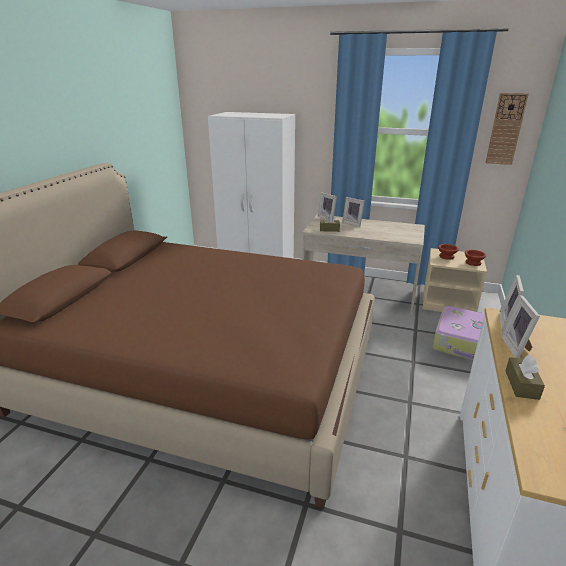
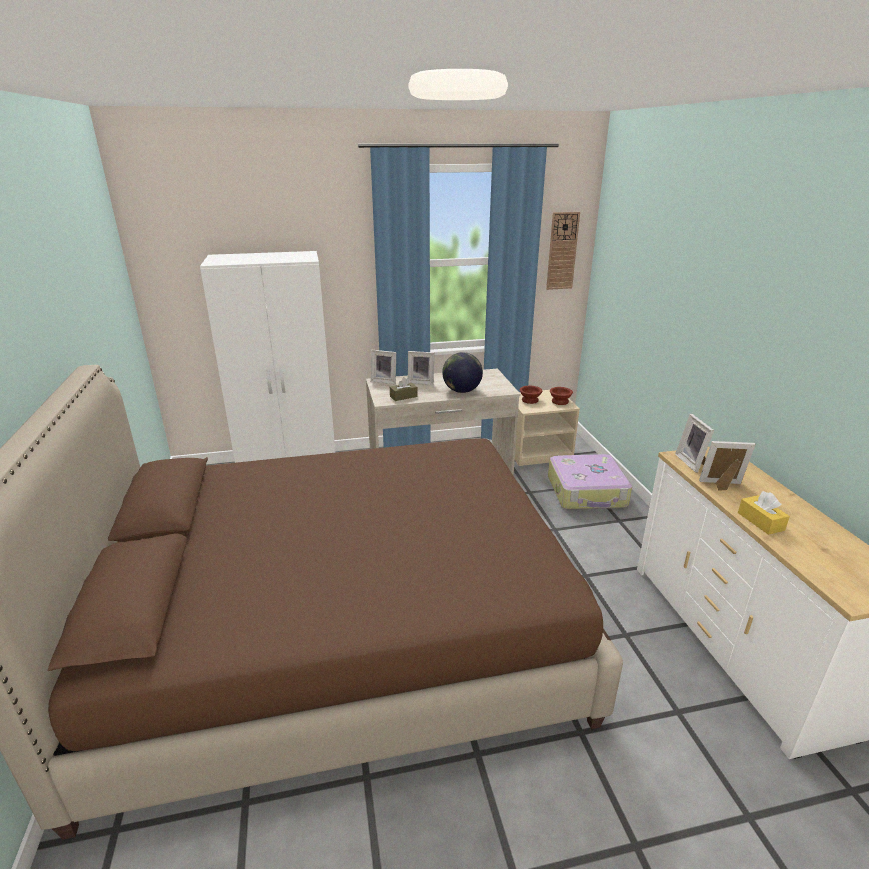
camera: 30 degrees left, 0 degrees up
picture frame [501,295,540,358] -> picture frame turned 120 degrees clockwise [699,441,756,491]
brown tissue box [505,354,545,400] -> yellow tissue box [738,491,790,535]
none -> globe [442,352,483,393]

